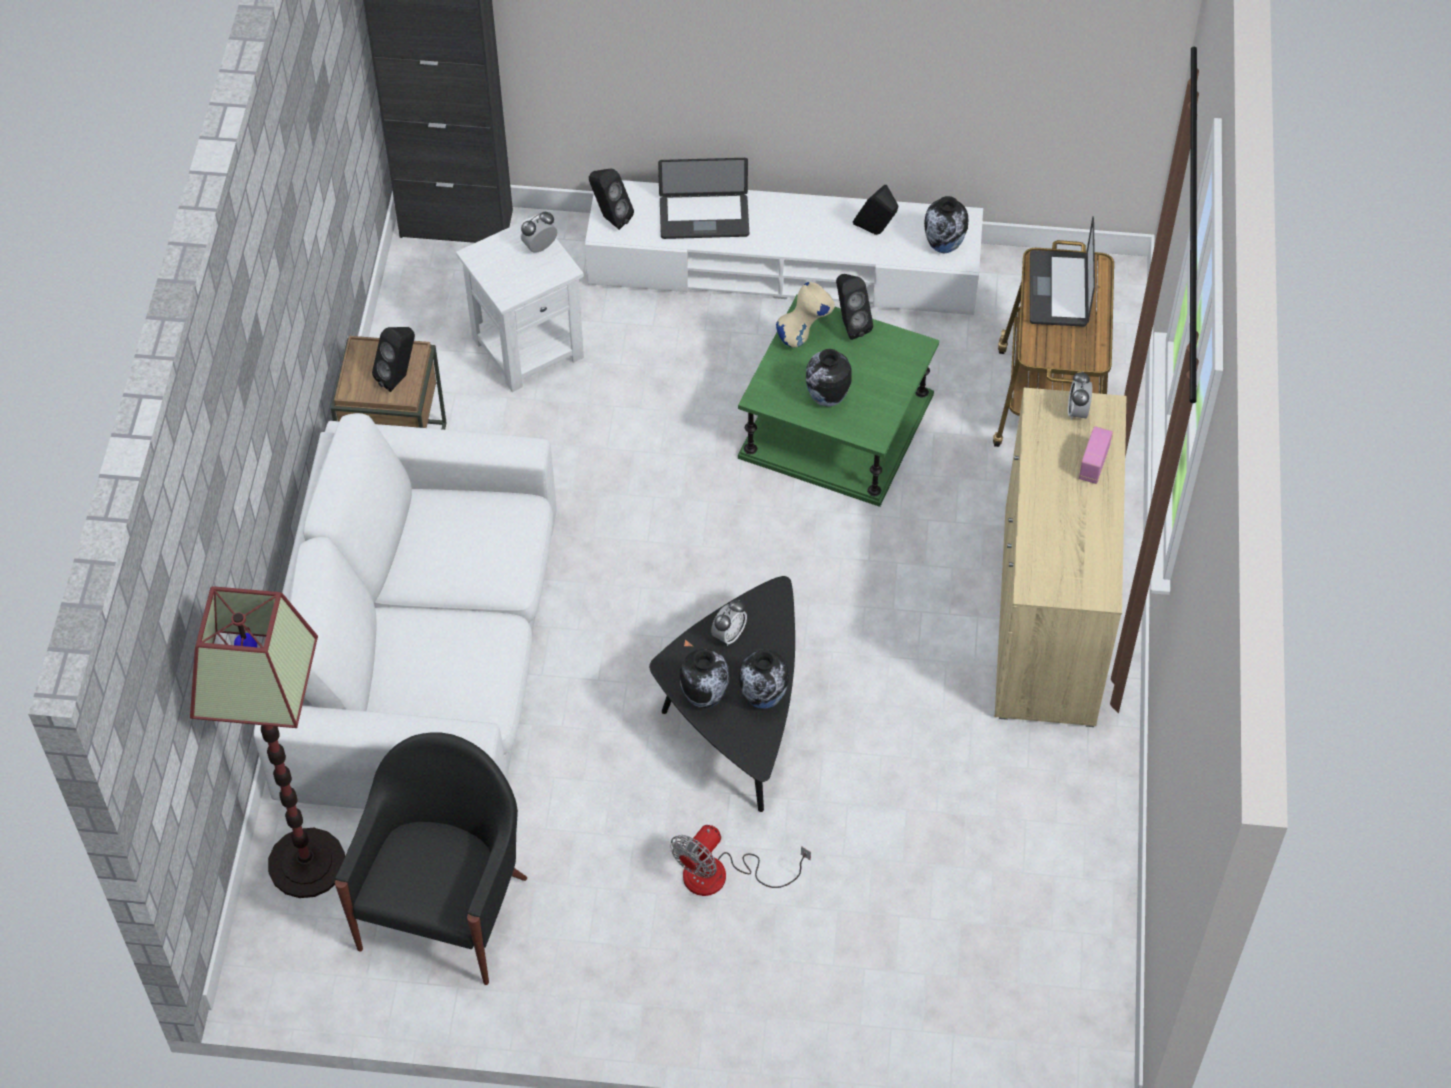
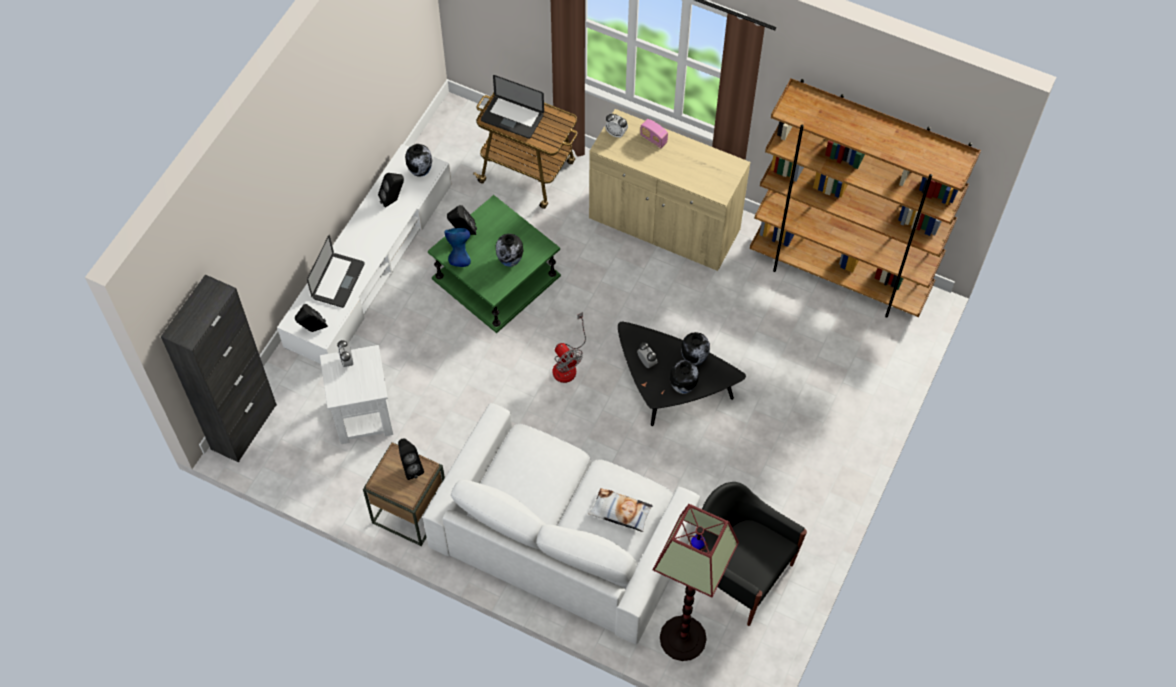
camera: 70 degrees left, 5 degrees up
fan [670,825,811,896] -> fan moved to [553,312,586,383]
beige vase [776,282,835,348] -> blue vase [444,228,471,267]
none -> pillow [588,488,653,532]
none -> brown bookcase [750,78,981,318]

